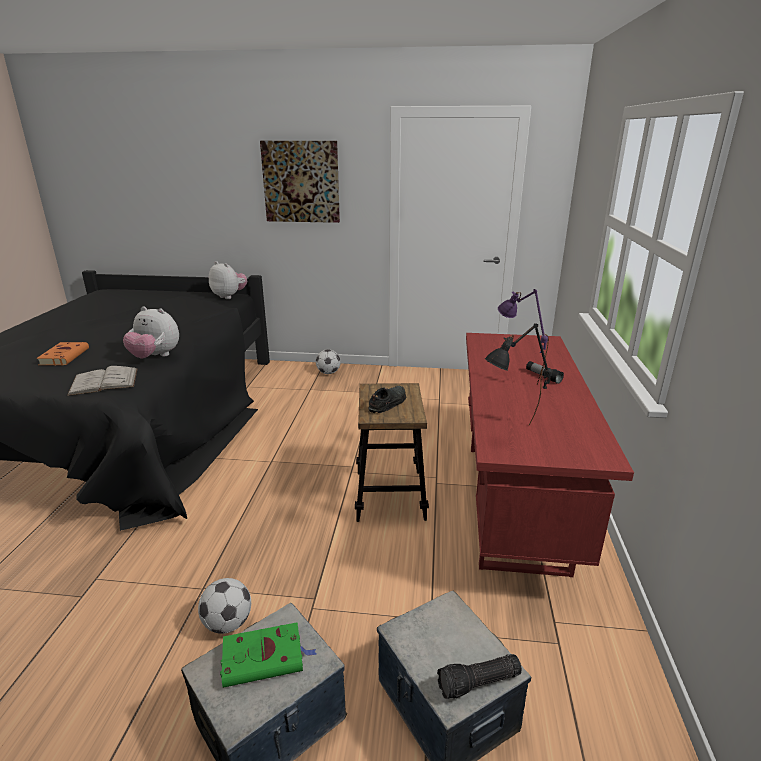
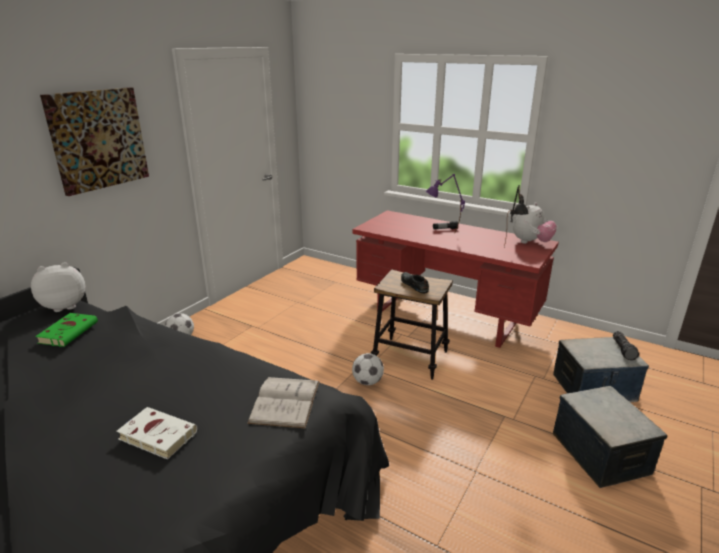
camera: 65 degrees left, 0 degrees up
orange book [36,342,89,366] -> white book [116,407,197,460]
plush toy [123,306,179,358] -> plush toy moved to [513,202,557,244]
football [198,578,251,634] -> football moved to [352,353,384,385]
green book [220,622,316,688] -> green book moved to [35,313,98,347]

